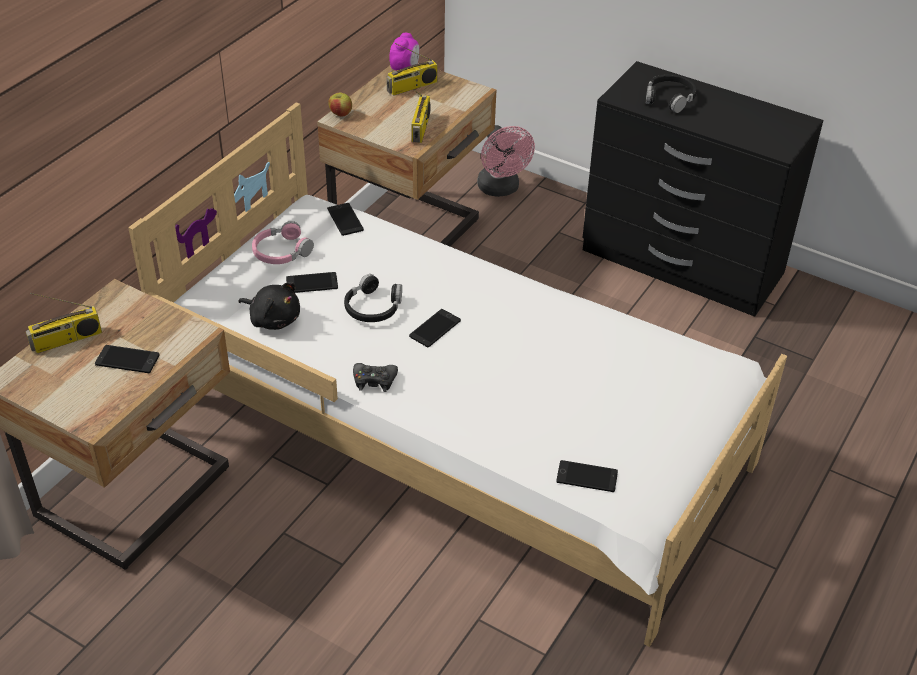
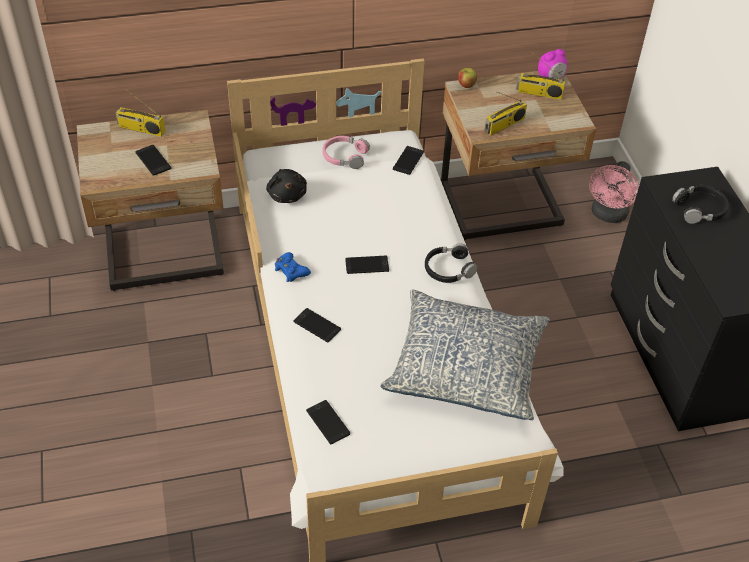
camera: 45 degrees right, 5 degrees up
phone [286,272,338,293] -> phone moved to [294,308,341,343]
black headphones [344,274,402,322] -> black headphones moved to [425,243,478,283]
black game controller [353,363,398,392] -> blue game controller [275,252,311,282]
none -> pillow [380,289,550,420]

